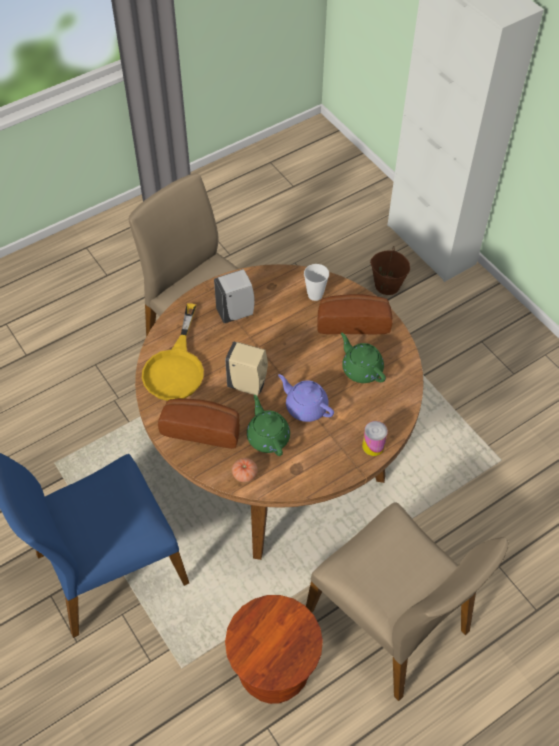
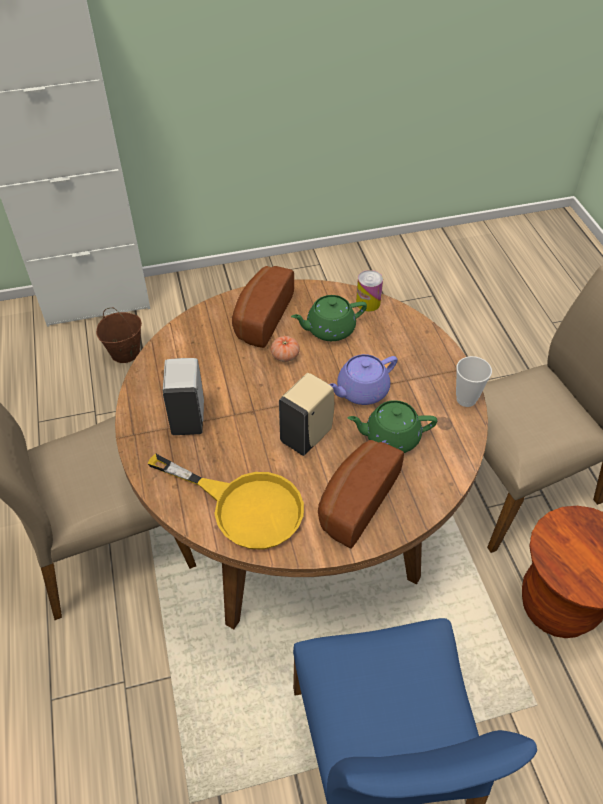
camera: 70 degrees left, 5 degrees down
tomato [232,458,257,483] -> tomato moved to [270,336,300,362]
cup [304,264,329,301] -> cup moved to [456,356,492,407]
can [362,421,388,456] -> can moved to [356,270,383,312]

